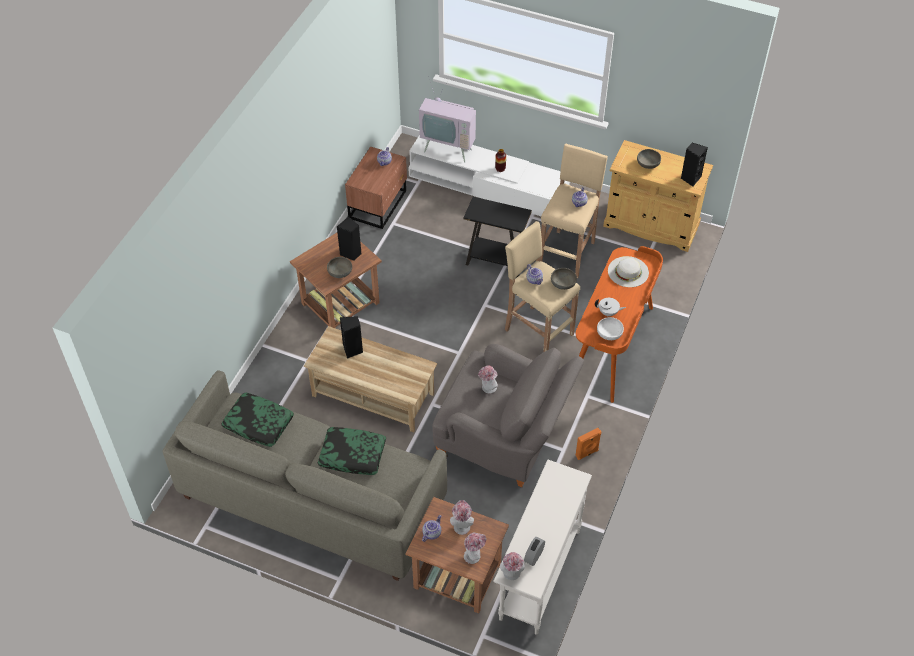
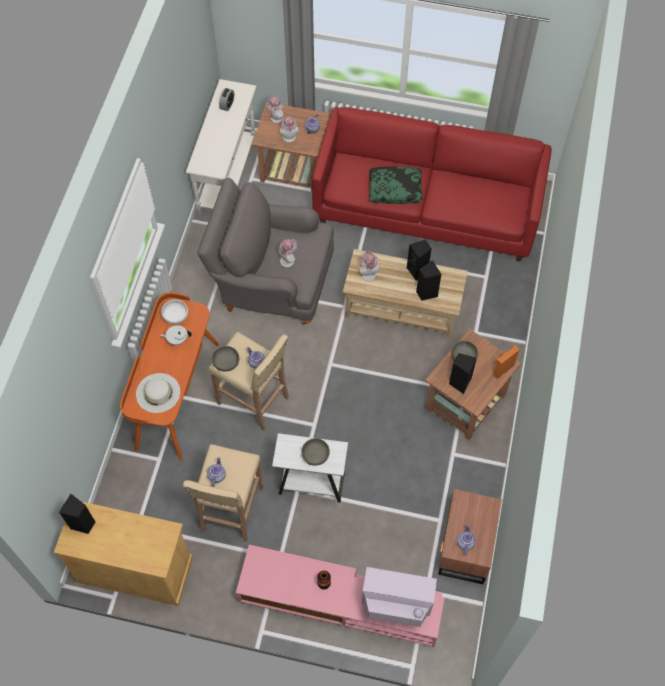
camera: 170 degrees right, 10 degrees up
grey sofa [163,370,447,581] -> red sofa [312,107,552,262]
pillow [221,393,294,447] -> none
white tv stand [408,135,570,216] -> pink tv stand [236,545,445,647]
black side table [463,197,532,277] -> white side table [272,433,348,503]
hat [500,552,525,580] -> hat moved to [359,251,380,281]
orange speaker [575,428,602,460] -> orange speaker moved to [493,346,519,379]
grey bowl [637,149,661,169] -> grey bowl moved to [301,438,330,466]
none -> black speaker [407,240,432,281]

